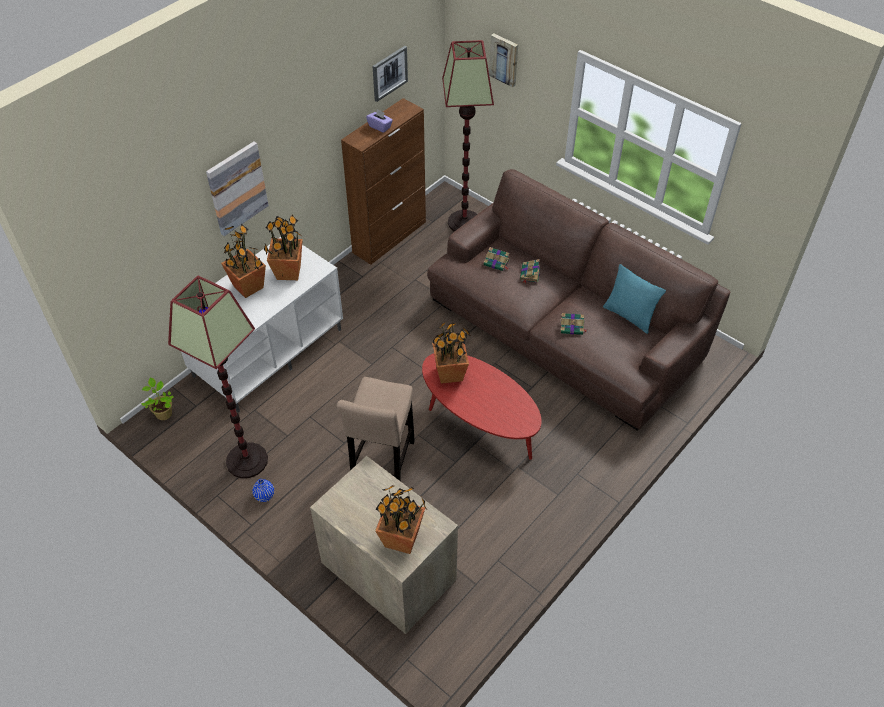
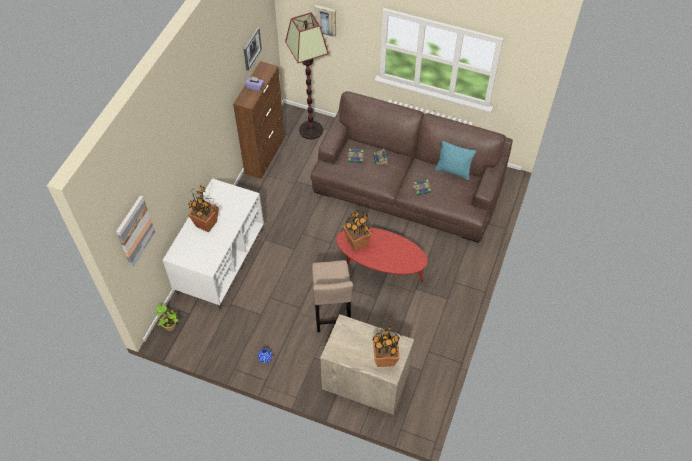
camera: 20 degrees left, 5 degrees up
floor lamp [168,276,268,478] -> none
picture [206,141,269,236] -> picture moved to [116,196,155,267]
potted plant [264,215,303,280] -> none

